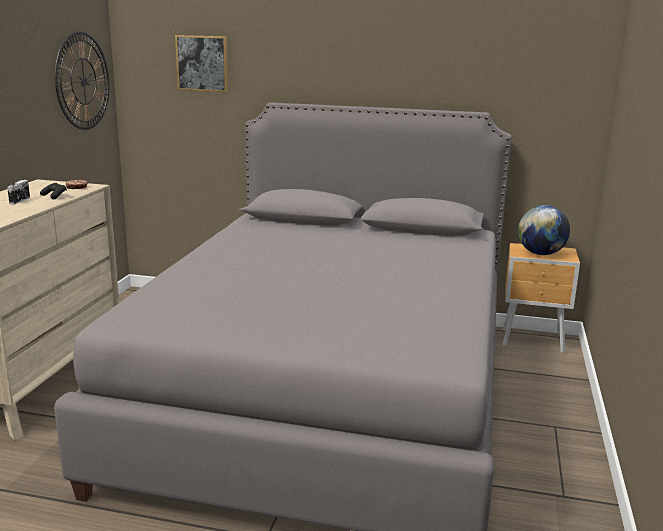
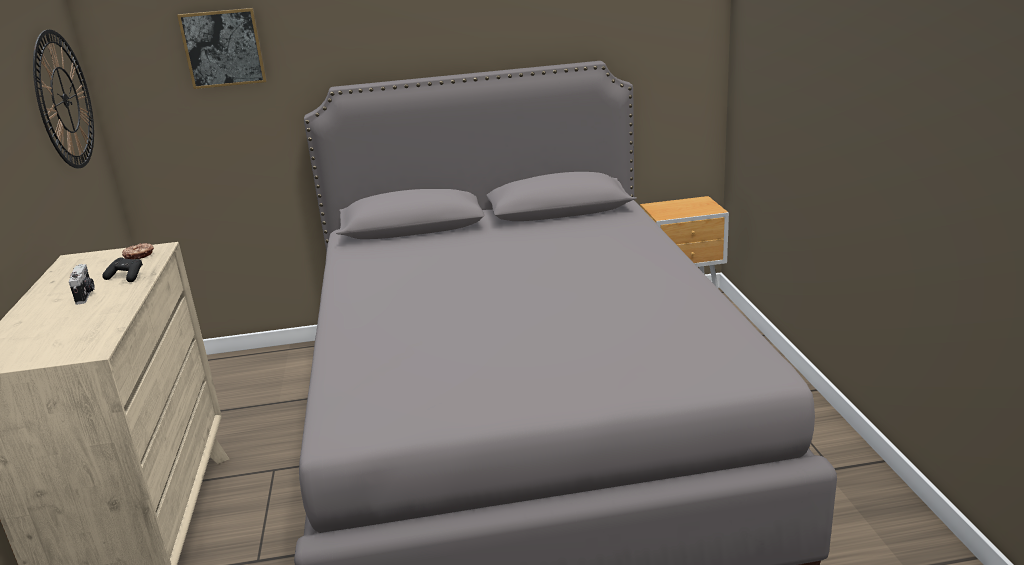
camera: 20 degrees left, 5 degrees up
globe [518,205,570,255] -> none

